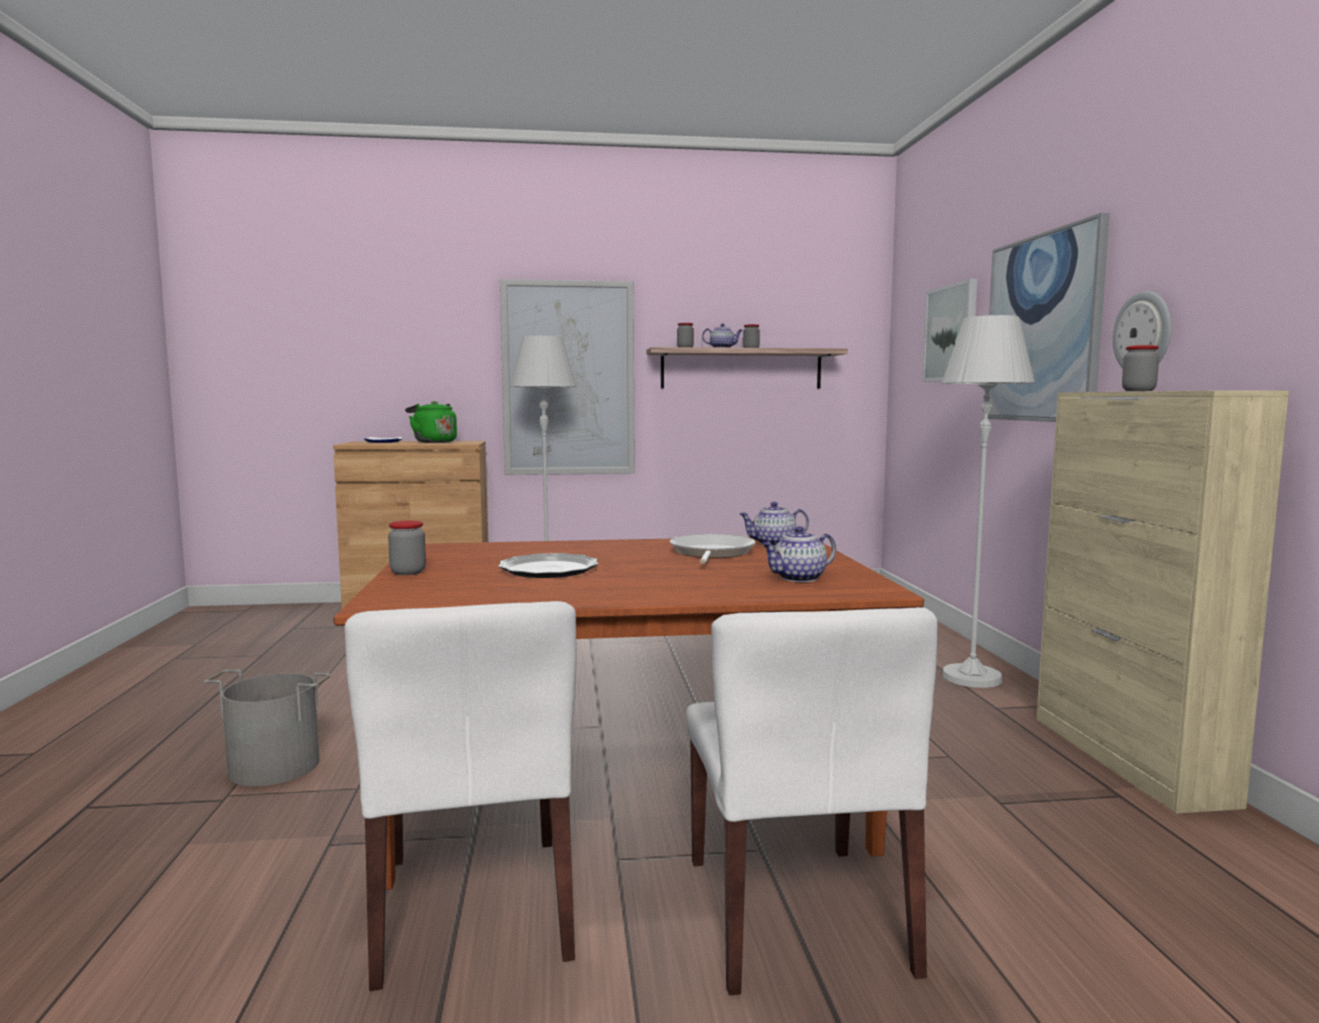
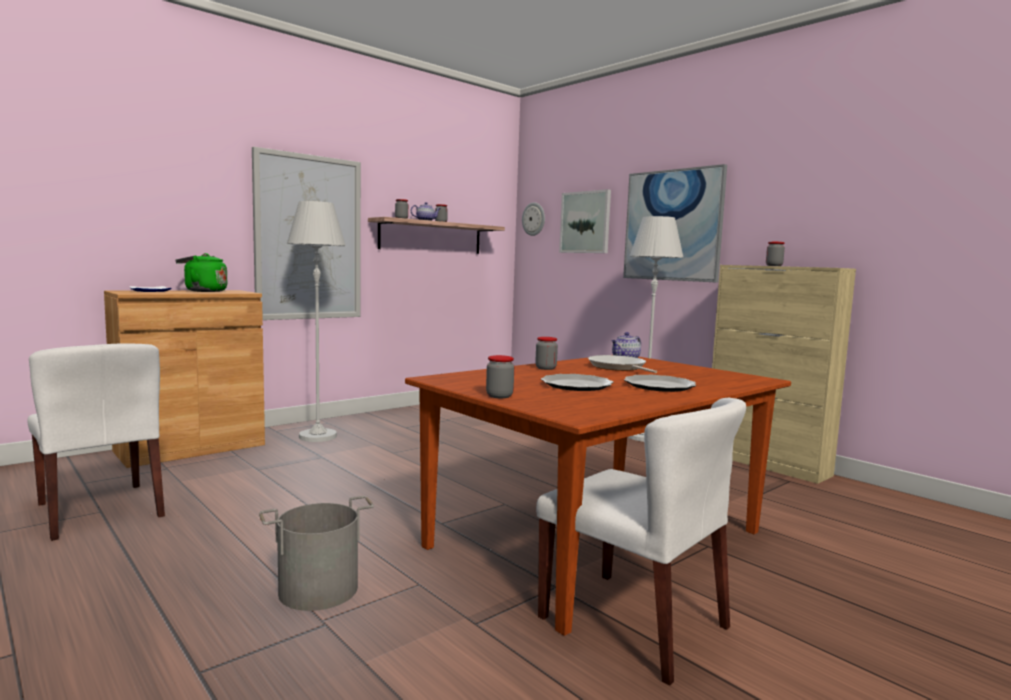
camera: 35 degrees left, 0 degrees up
white chair [686,607,937,995] -> white chair moved to [27,343,165,541]
teapot [762,526,836,582] -> none
wall clock [1113,291,1171,368] -> wall clock moved to [522,202,545,236]
none -> jar [535,337,558,370]
none -> plate [624,375,696,392]

